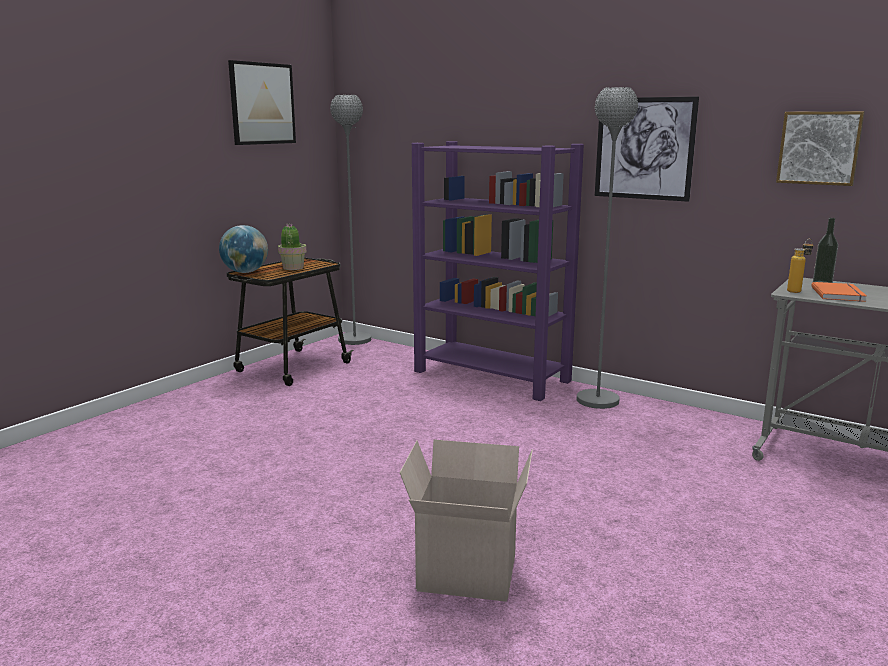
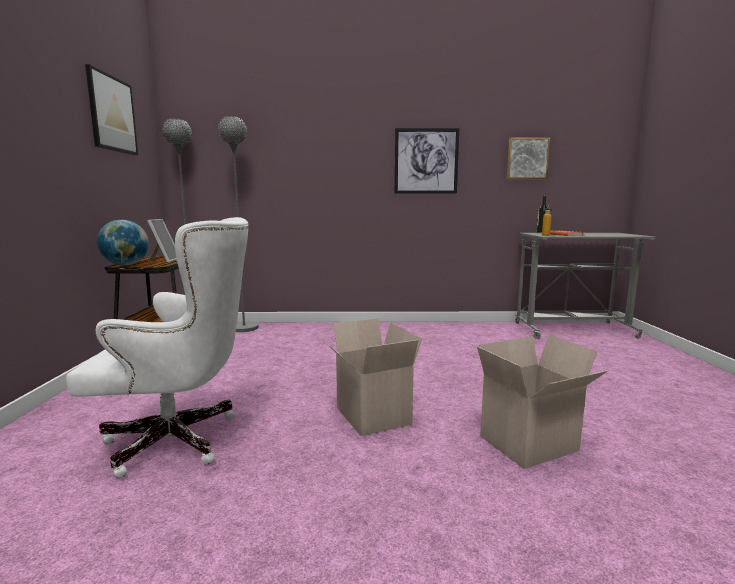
camera: 35 degrees left, 5 degrees down
potted plant [278,223,306,270] -> picture frame [147,219,177,262]
purple bookcase [412,141,584,401] -> none
grey floor lamp [577,87,638,409] -> grey floor lamp moved to [218,116,259,332]
none -> white office chair [66,217,248,478]
none -> cardboard box [319,318,422,436]

